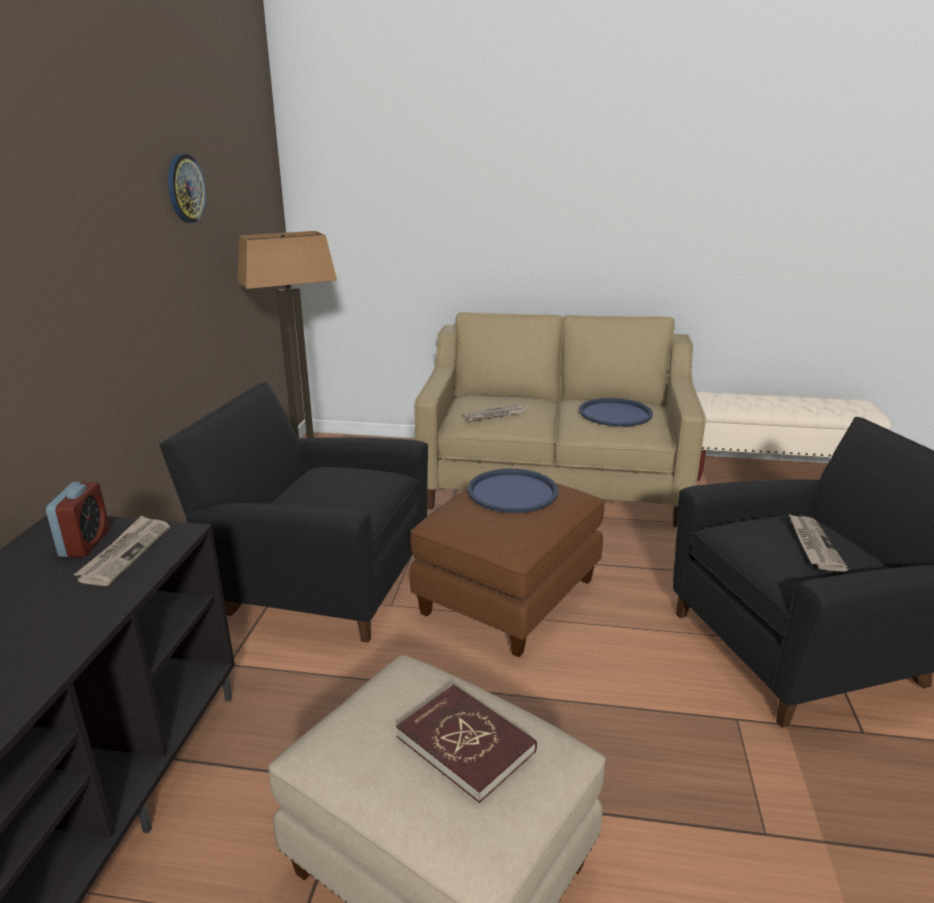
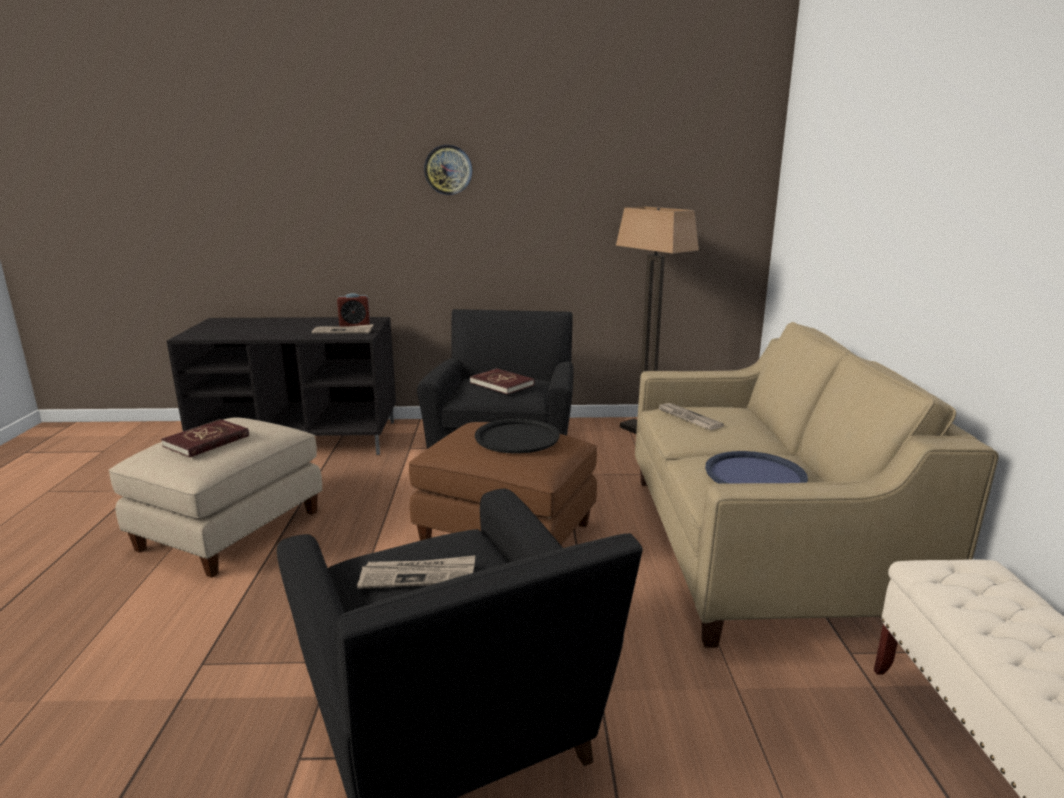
camera: 80 degrees right, 5 degrees down
wall clock [168,154,206,223] -> wall clock moved to [424,145,472,195]
blue tray [468,469,559,513] -> black tray [475,419,560,454]
none -> red book [470,368,534,395]

